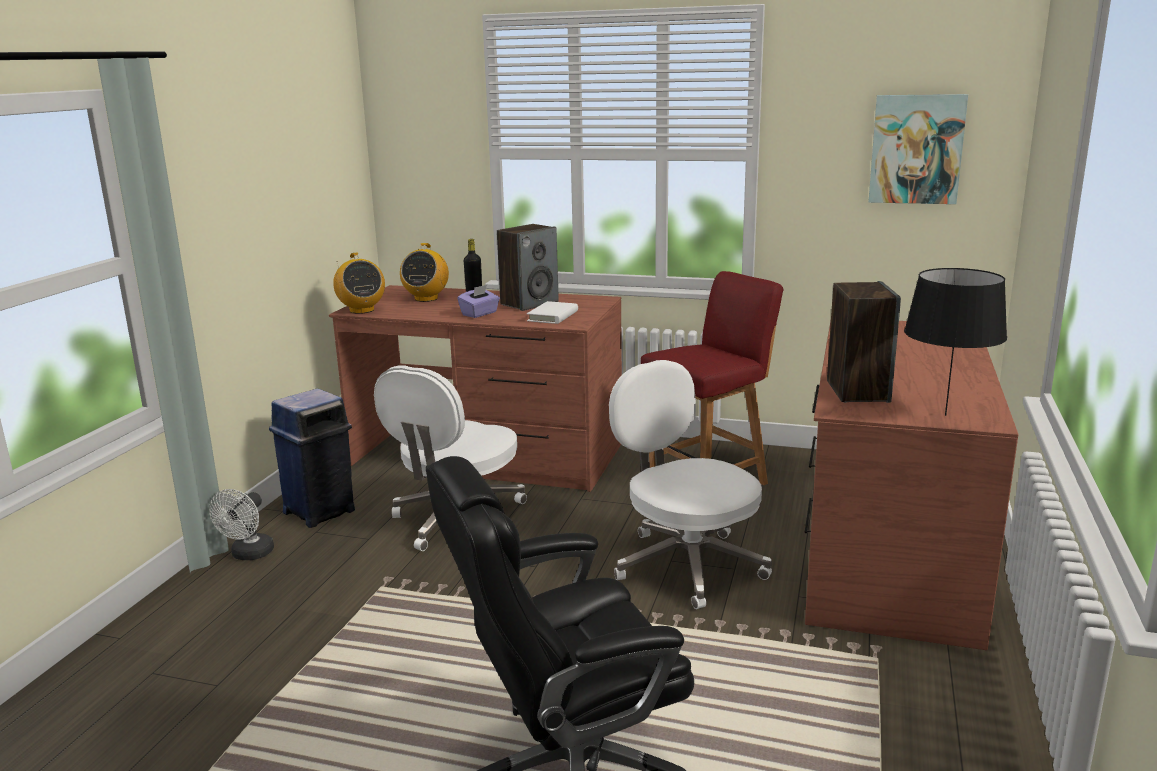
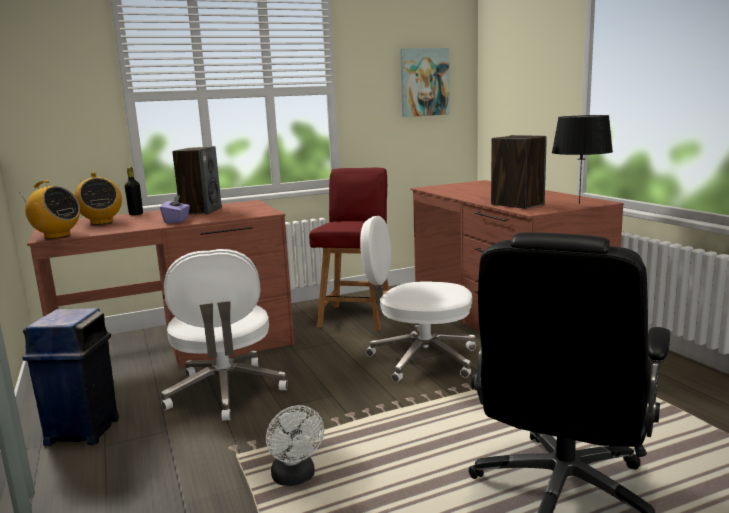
camera: 40 degrees left, 5 degrees down
white fan [209,489,274,560] -> white fan moved to [266,405,324,486]
white book [527,301,578,324] -> none

